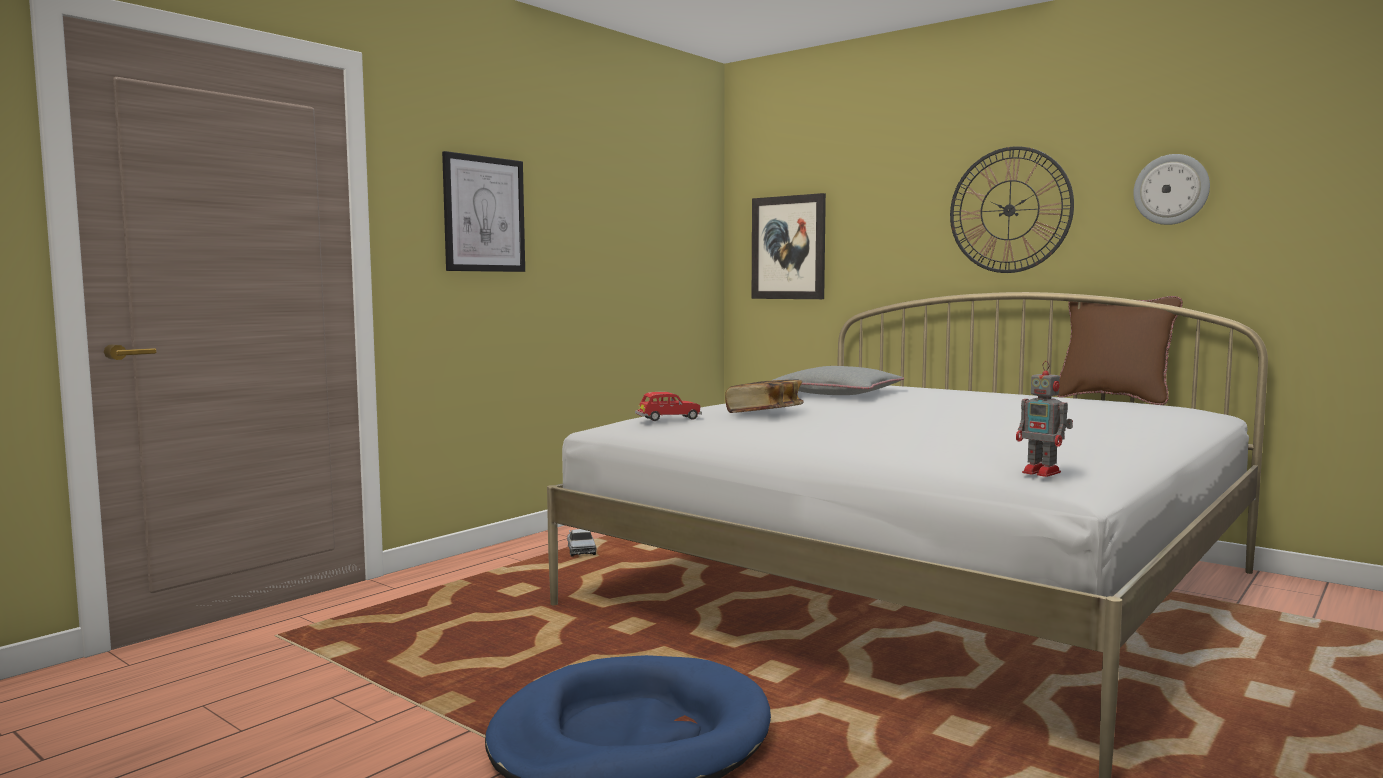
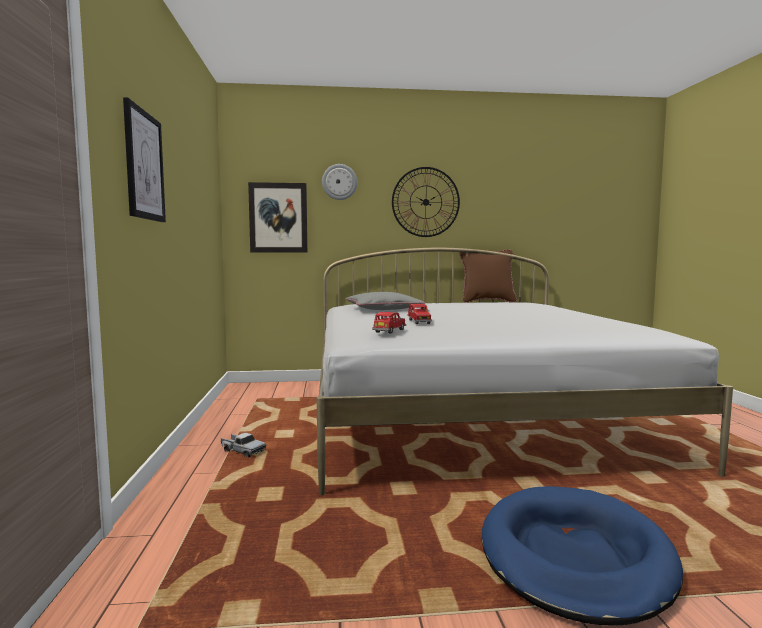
camera: 45 degrees left, 0 degrees up
book [725,379,804,413] -> red toy car [407,304,432,324]
toy robot [1016,361,1073,477] -> none
wall clock [1133,154,1210,225] -> wall clock moved to [322,164,357,200]

